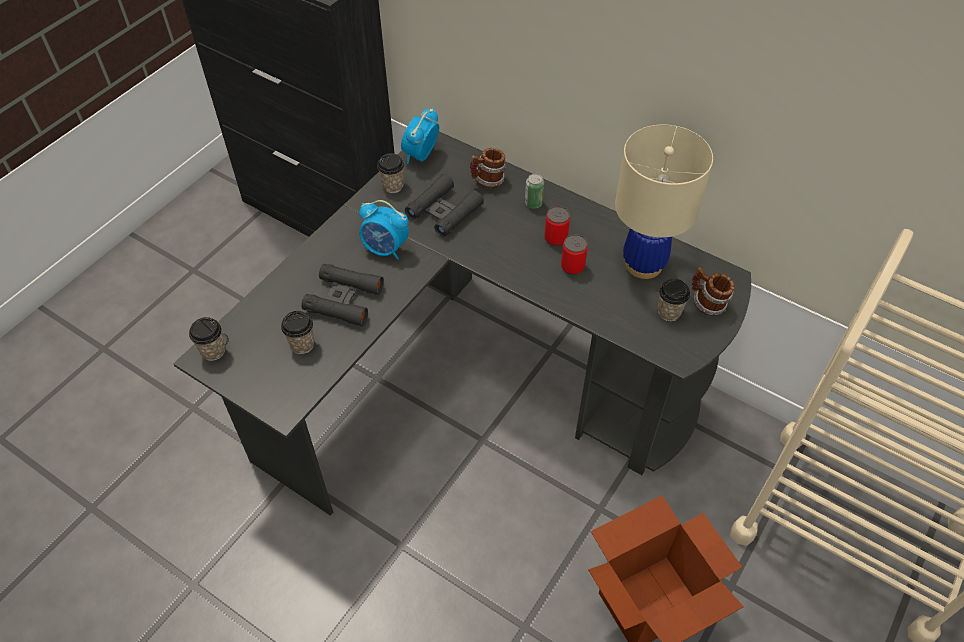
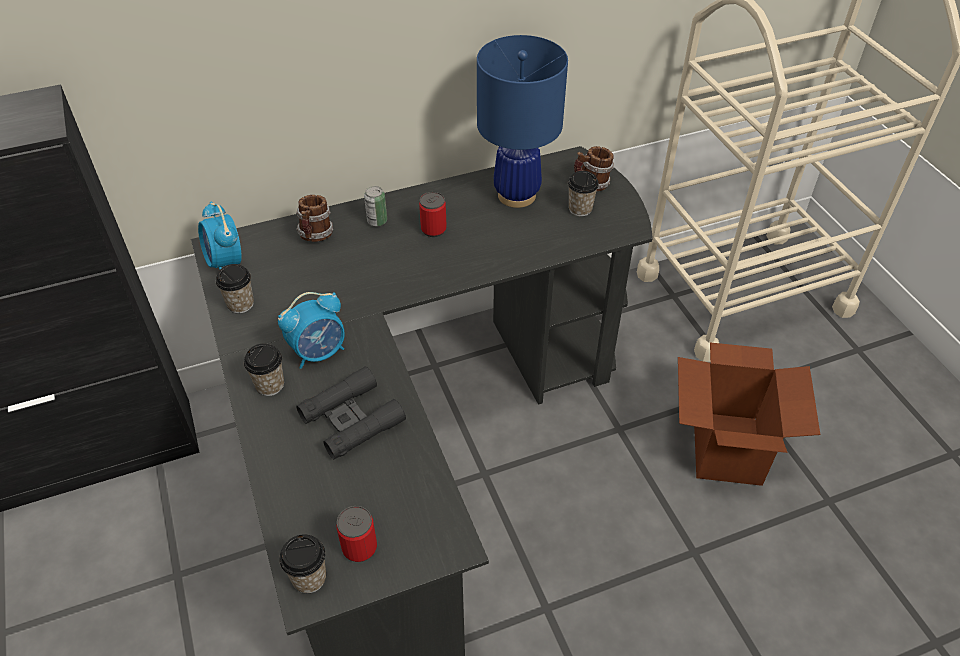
camera: 55 degrees left, 5 degrees down
cup [281,311,314,354] -> cup moved to [244,343,284,396]
black binoculars [405,174,484,237] -> none
can [561,234,588,275] -> can moved to [336,506,377,562]
beige table lamp [615,124,713,279] -> blue table lamp [477,35,568,208]

